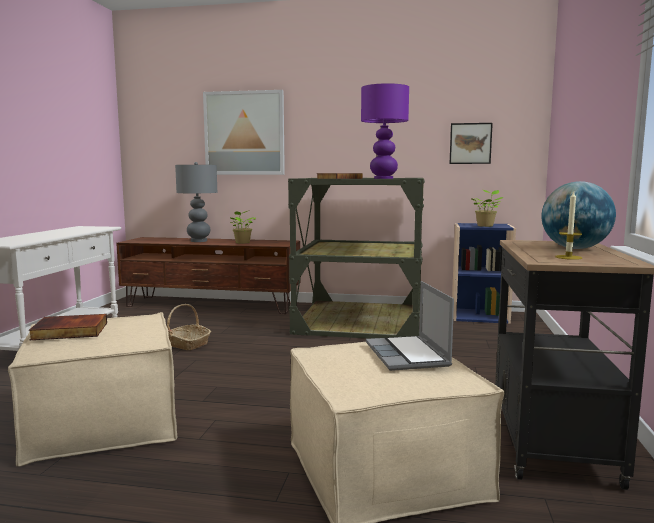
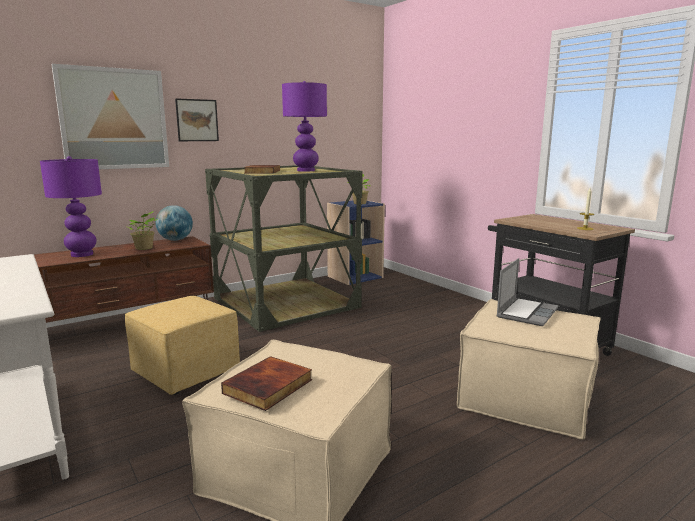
camera: 45 degrees left, 5 degrees up
basket [167,304,211,350] -> yellow ottoman [125,296,240,395]
grey table lamp [175,162,217,242] -> purple table lamp [40,156,102,257]
laptop [366,281,454,371] -> laptop turned 90 degrees counterclockwise [496,258,558,326]
picture [449,123,493,164] -> picture moved to [175,98,219,141]
globe [542,181,616,249] -> globe moved to [155,205,193,241]

